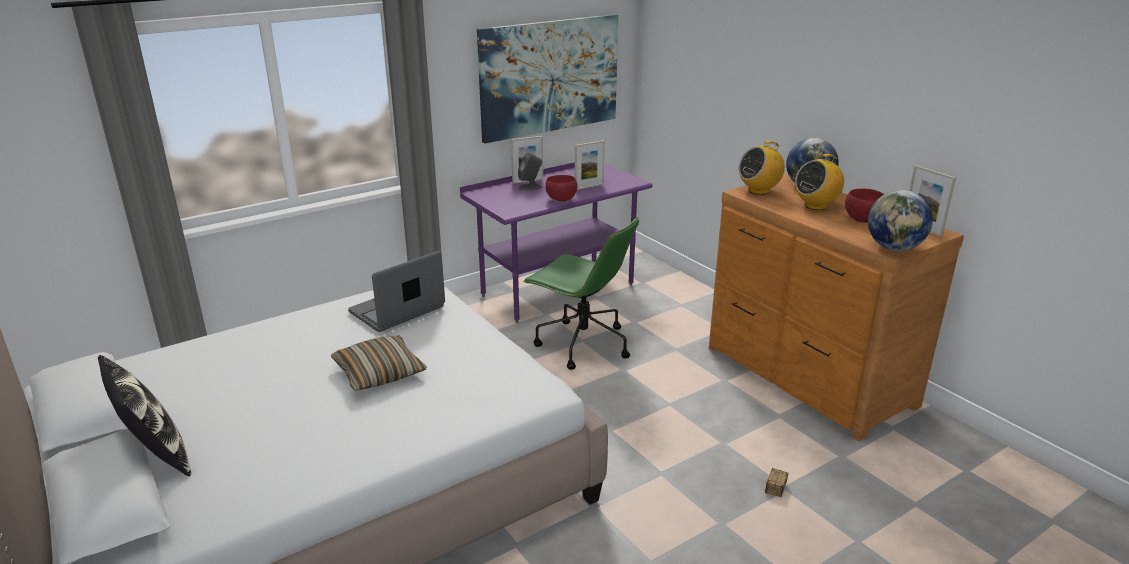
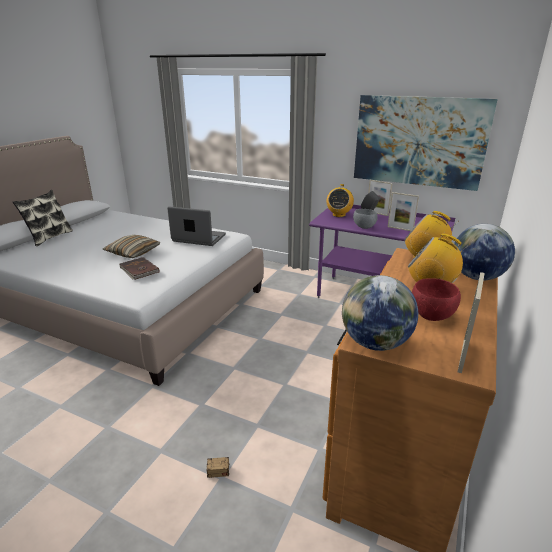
camera: 60 degrees right, 0 degrees up
green office chair [523,217,639,370] -> none
red bowl [545,175,578,201] -> grey bowl [353,209,378,229]
none -> brown book [119,257,159,280]
none -> radio [326,184,354,217]

